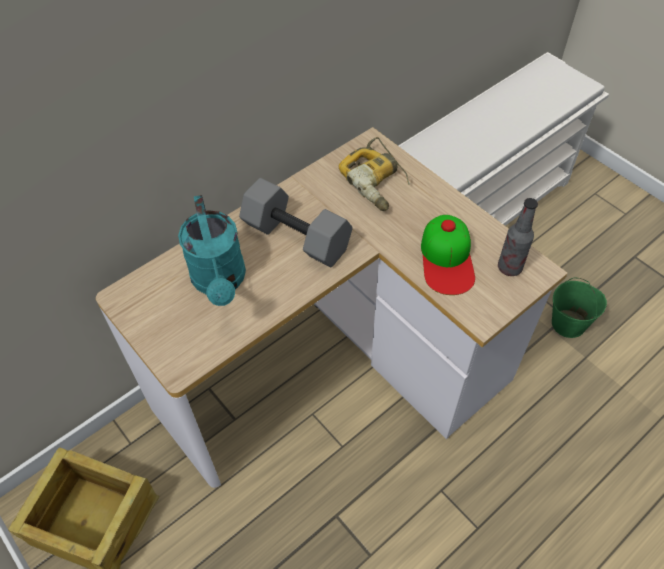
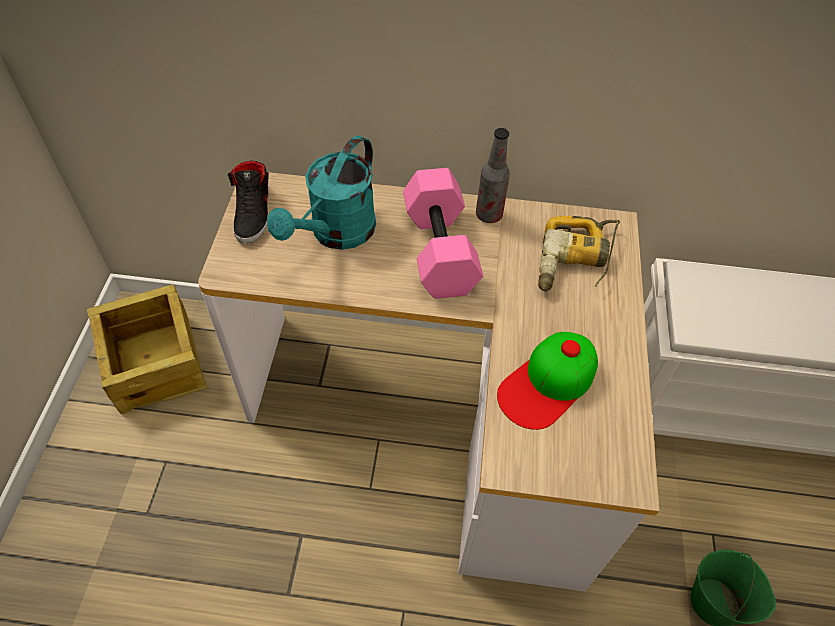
camera: 45 degrees right, 0 degrees up
grey dumbbell [239,178,353,267] -> pink dumbbell [403,168,483,299]
bottle [498,198,538,276] -> bottle moved to [476,128,510,223]
none -> black shoe [228,160,269,243]

